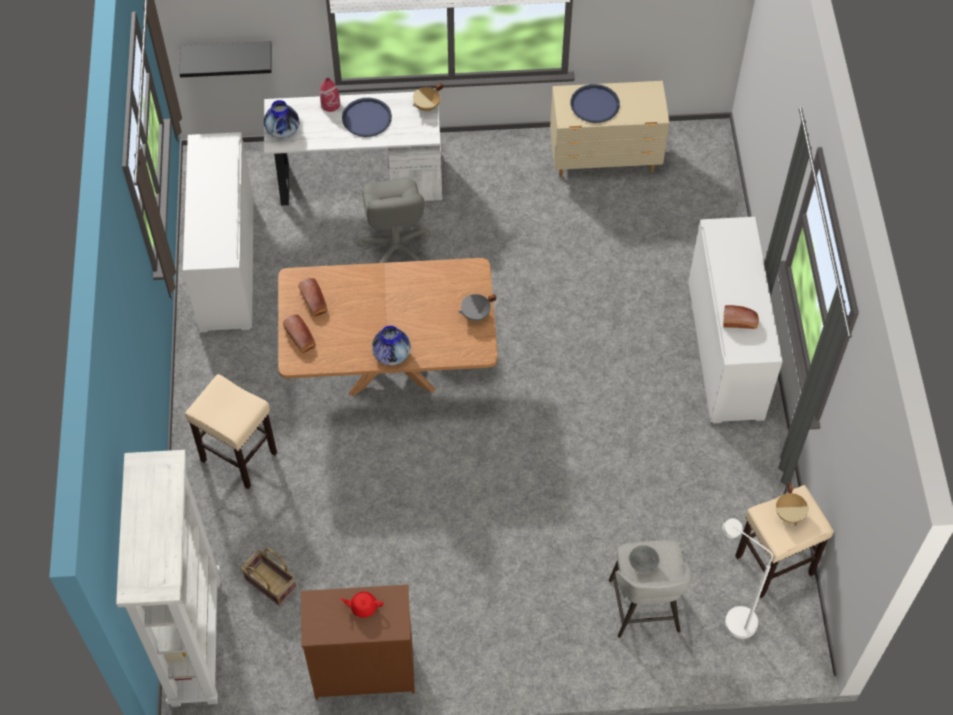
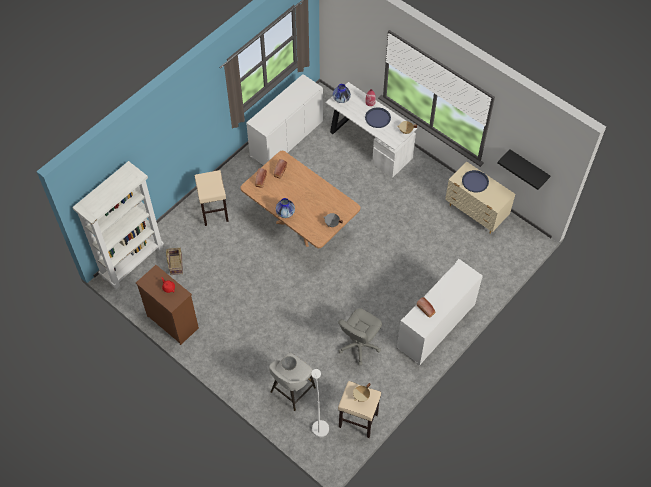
camera: 45 degrees right, 0 degrees up
black shelf [179,41,272,77] -> black shelf moved to [497,150,550,190]
grey office chair [358,178,431,263] -> grey office chair moved to [338,308,382,366]

